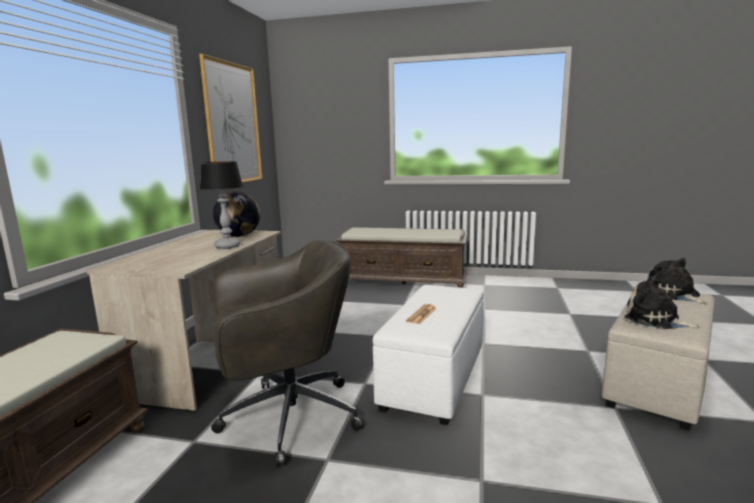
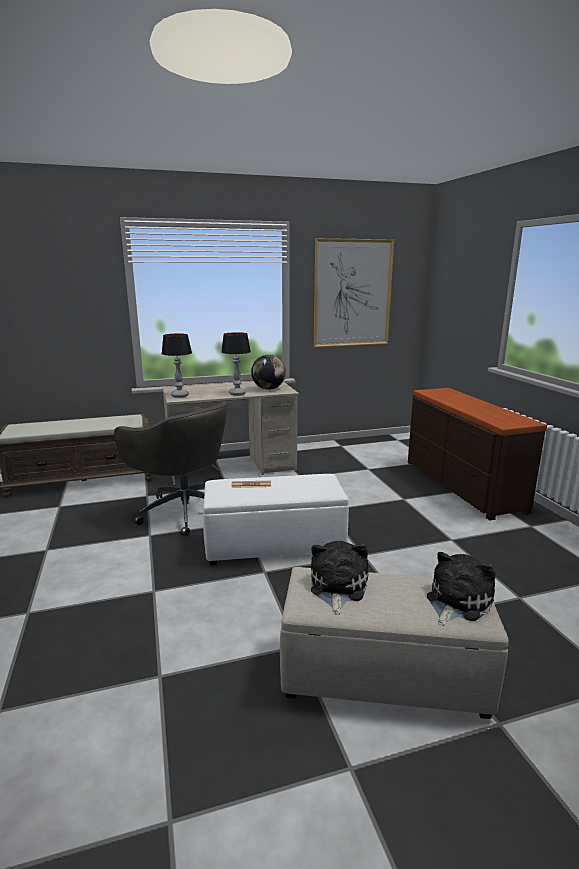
camera: 60 degrees right, 5 degrees up
brown bench [336,227,468,288] -> brown dresser [408,388,547,521]
none -> table lamp [162,333,192,398]

